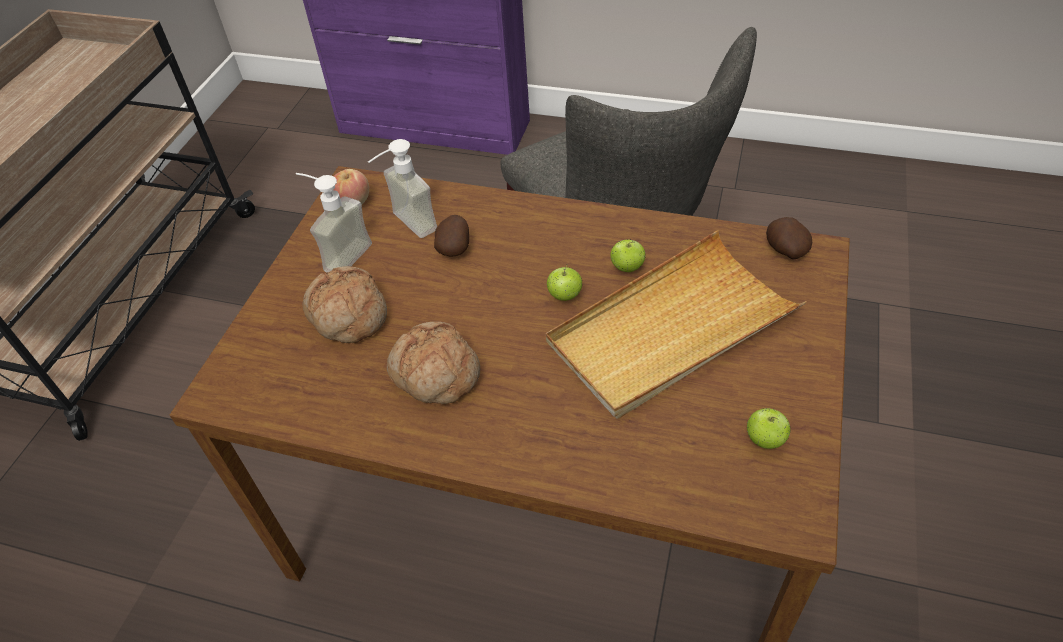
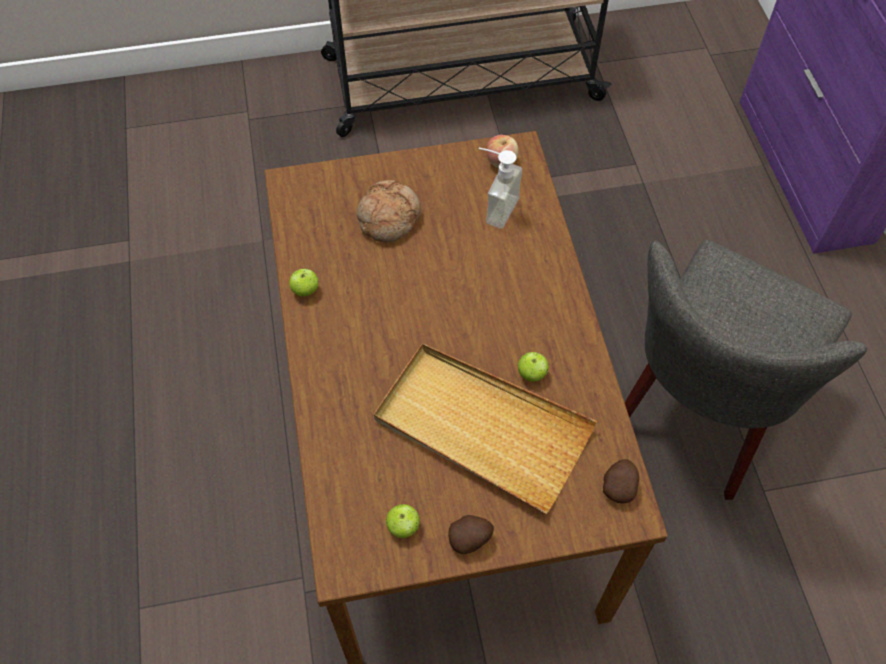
camera: 60 degrees right, 10 degrees up
soap dispenser [296,173,372,272] -> none
bread [387,321,480,405] -> none
potato [434,215,469,257] -> potato moved to [448,515,494,554]
apple [546,265,582,301] -> apple moved to [289,269,318,296]

